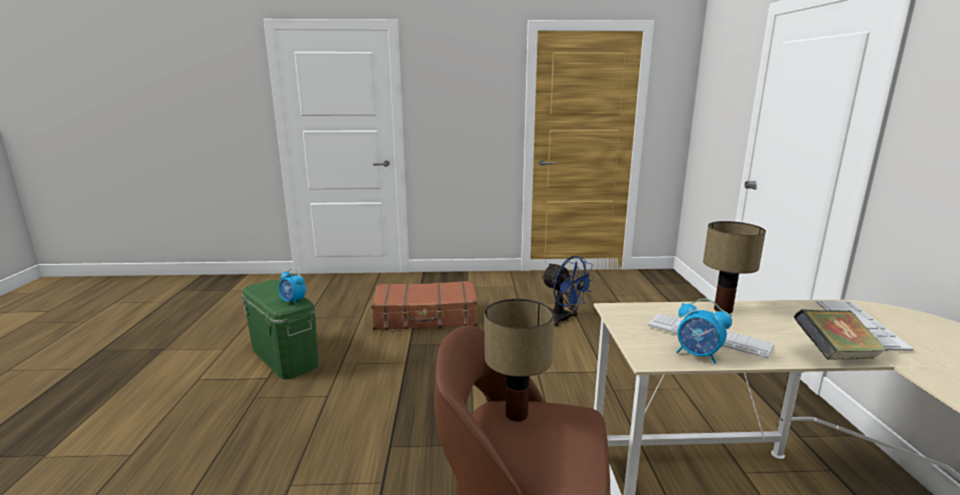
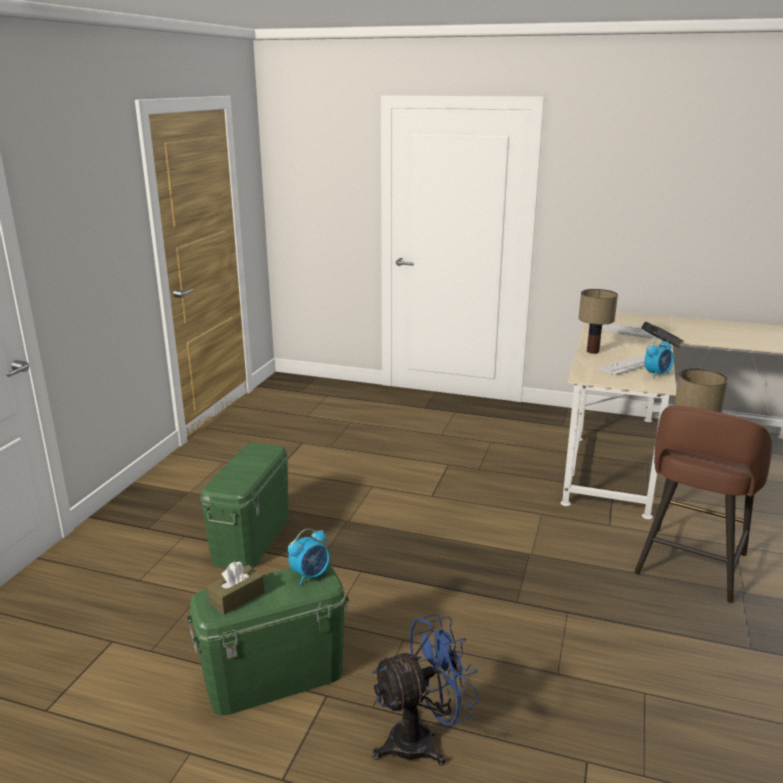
camera: 70 degrees left, 5 degrees up
brown suitcase [371,281,477,330] -> green storage box [200,443,289,568]
blue fan [541,256,595,327] -> blue fan moved to [372,614,480,766]
none -> brown tissue box [208,562,264,615]

